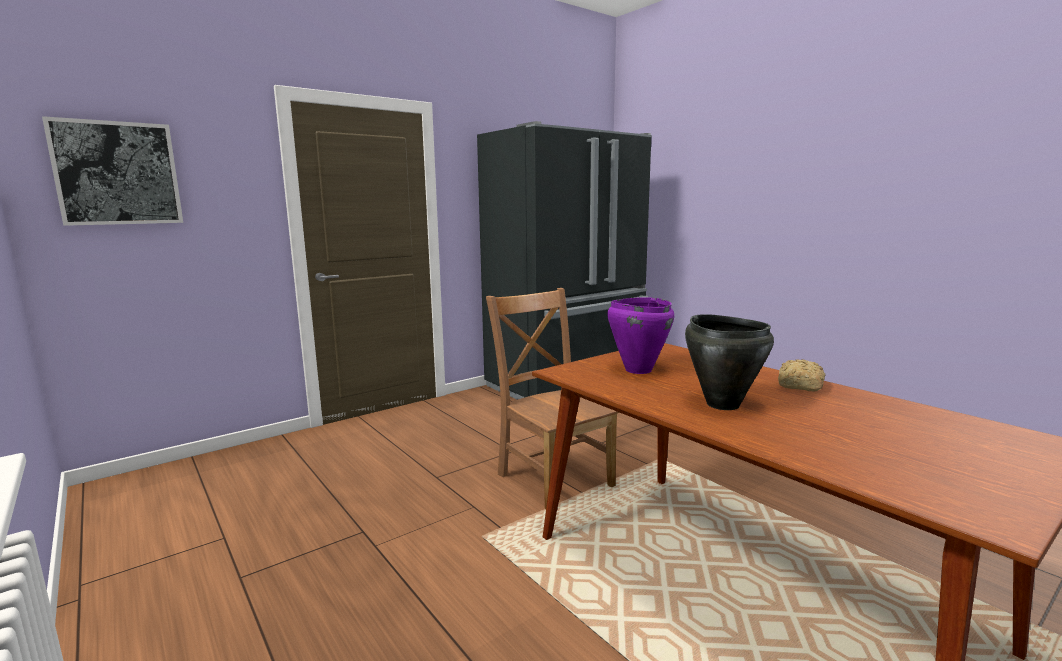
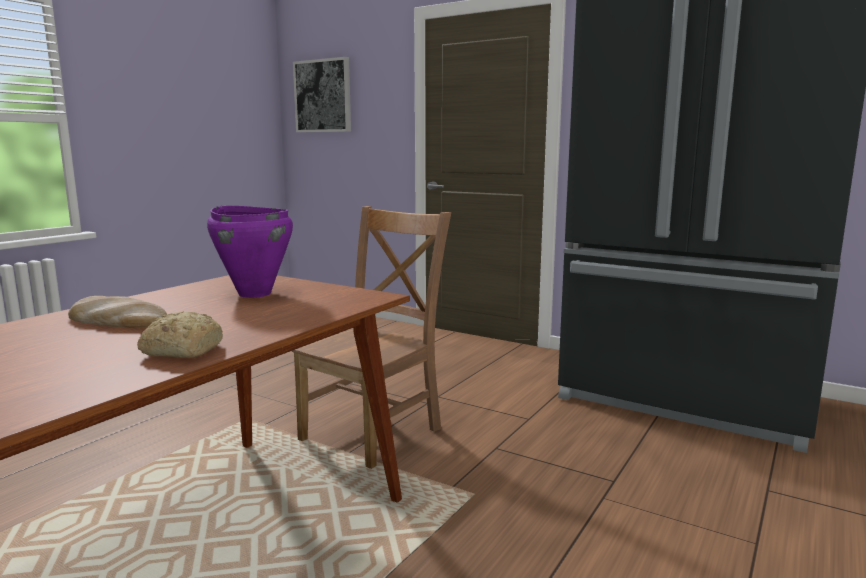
camera: 70 degrees right, 0 degrees up
black cooking pot [685,314,774,410] -> bread [68,296,167,328]

